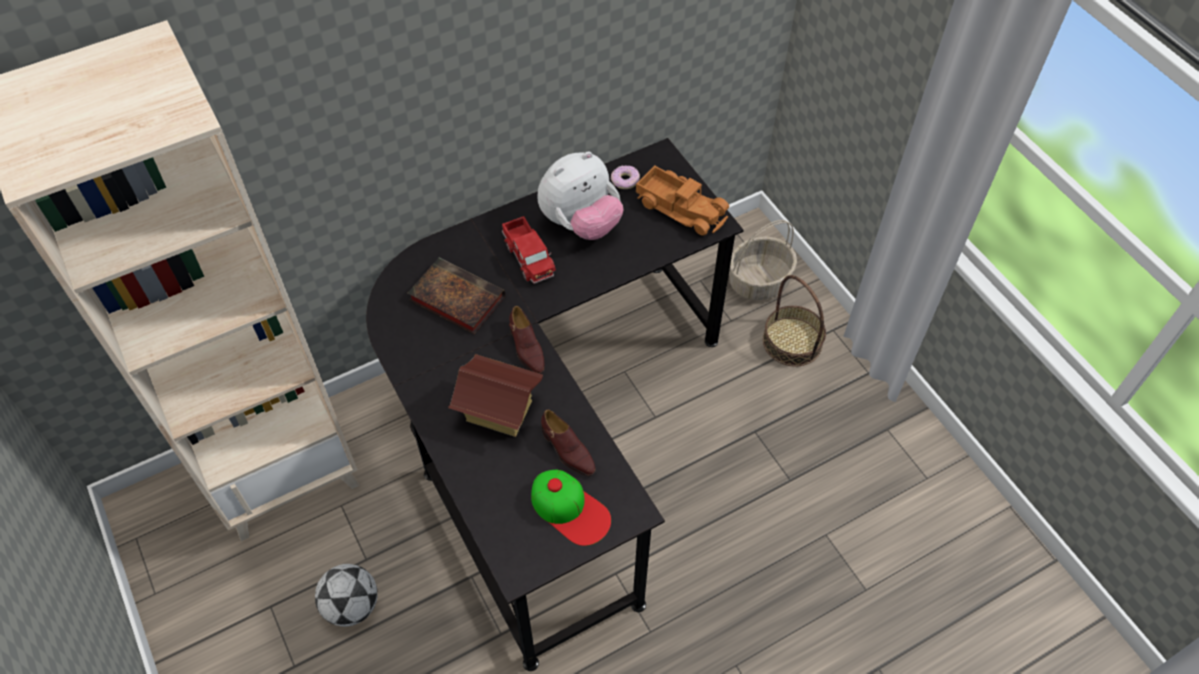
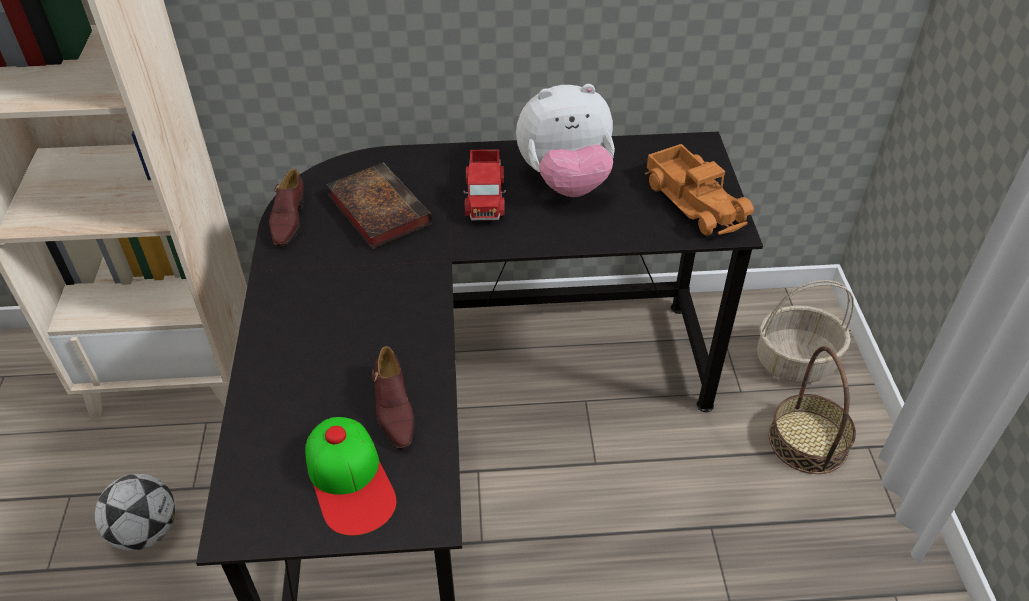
camera: 25 degrees right, 10 degrees down
toy house [448,354,543,437] -> none
brown shoe [509,306,545,374] -> brown shoe moved to [269,169,303,246]
donut [611,166,640,189] -> none

